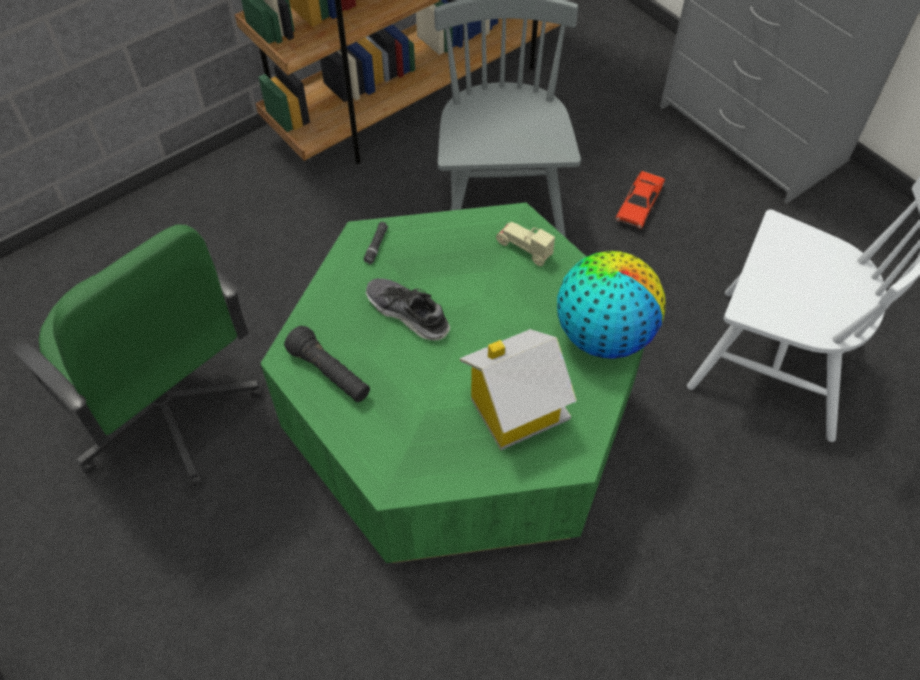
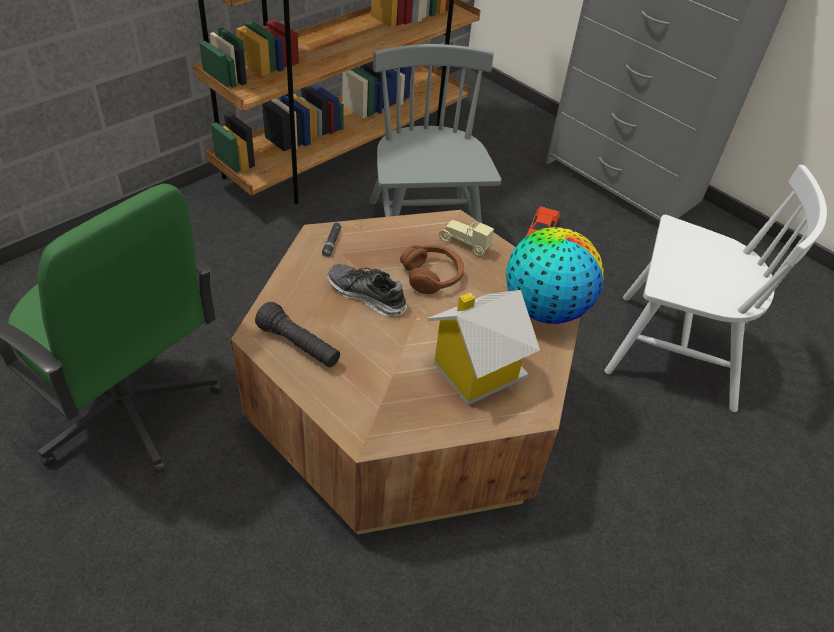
camera: 10 degrees left, 10 degrees down
green coffee table [260,203,644,563] -> brown coffee table [231,210,580,534]
none -> brown headphones [400,245,464,294]

